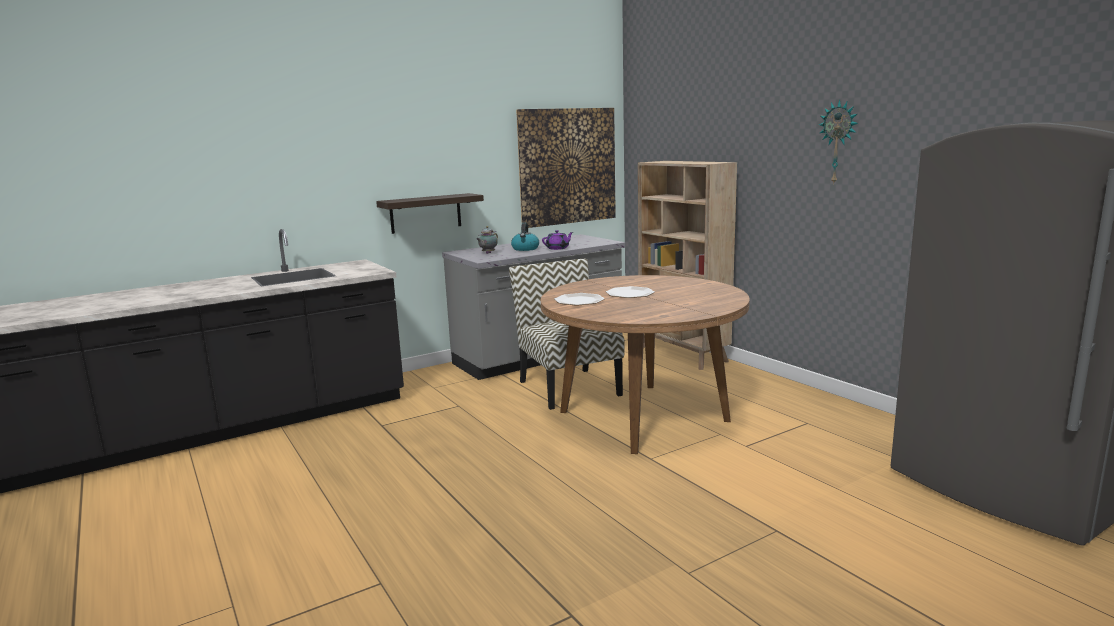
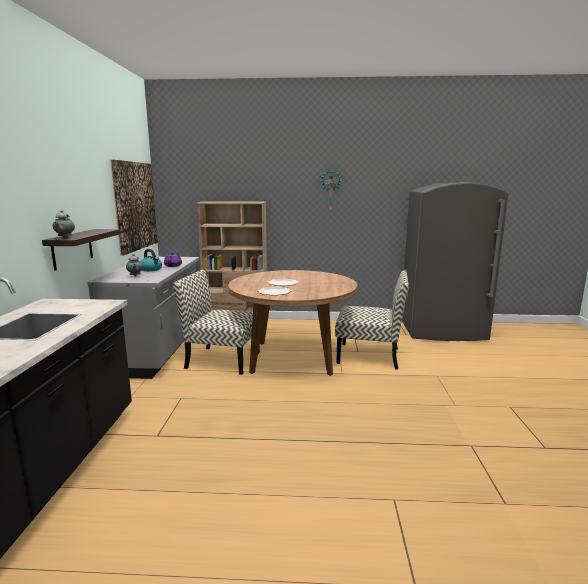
camera: 55 degrees left, 0 degrees up
none -> teapot [53,210,75,239]
none -> chair [335,270,409,370]

